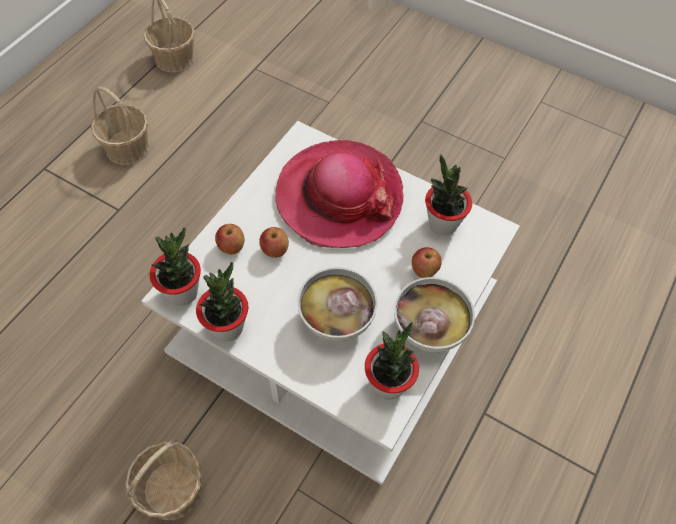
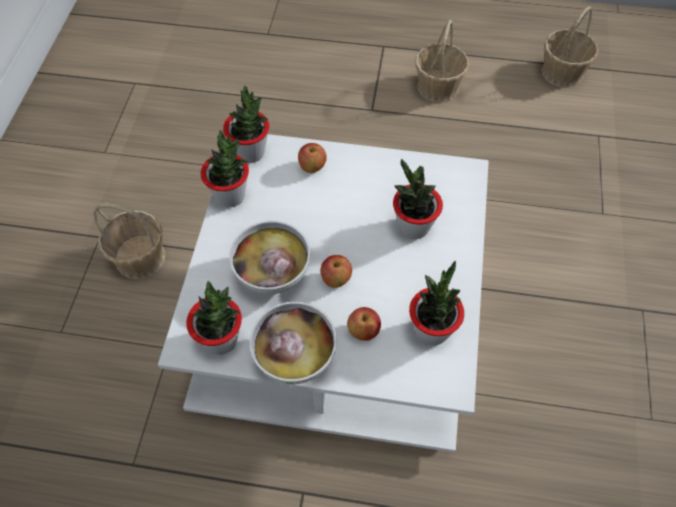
camera: 70 degrees right, 0 degrees up
apple [259,227,289,258] -> apple moved to [321,255,352,288]
hat [276,140,403,248] -> potted plant [393,159,443,239]

